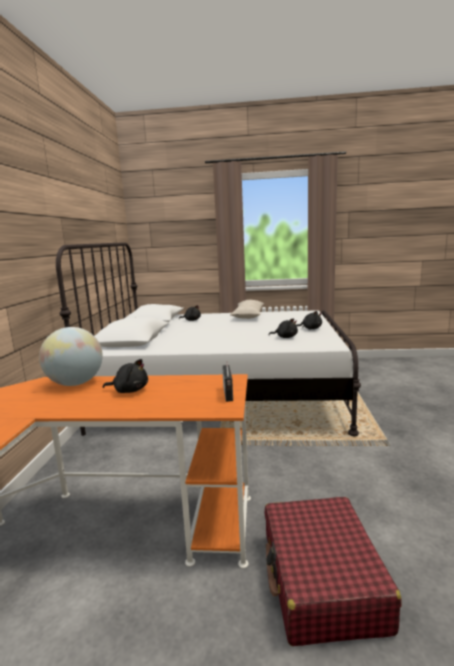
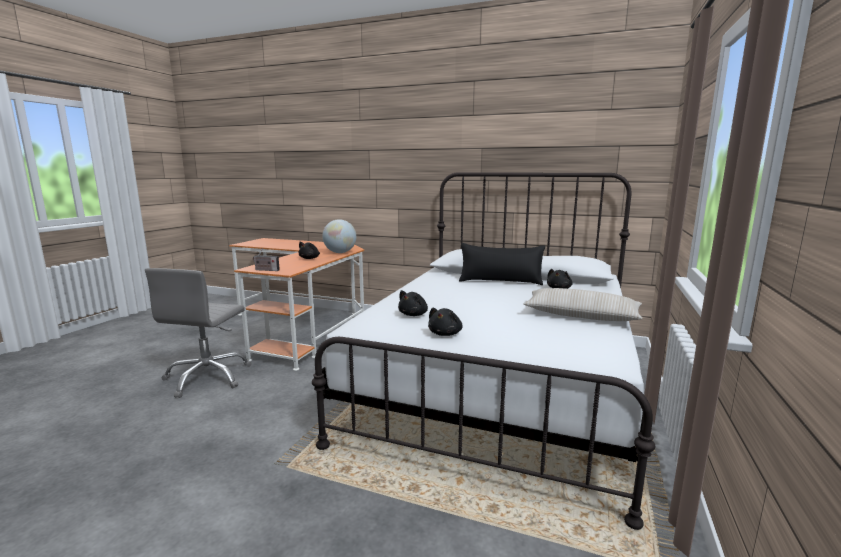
camera: 105 degrees right, 0 degrees up
red suitcase [265,497,402,646] -> grey office chair [145,268,251,398]
none -> black pillow [459,243,545,285]

